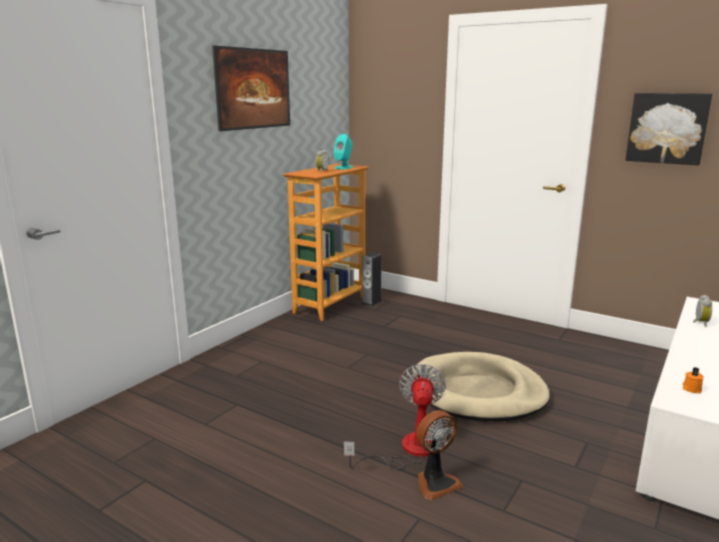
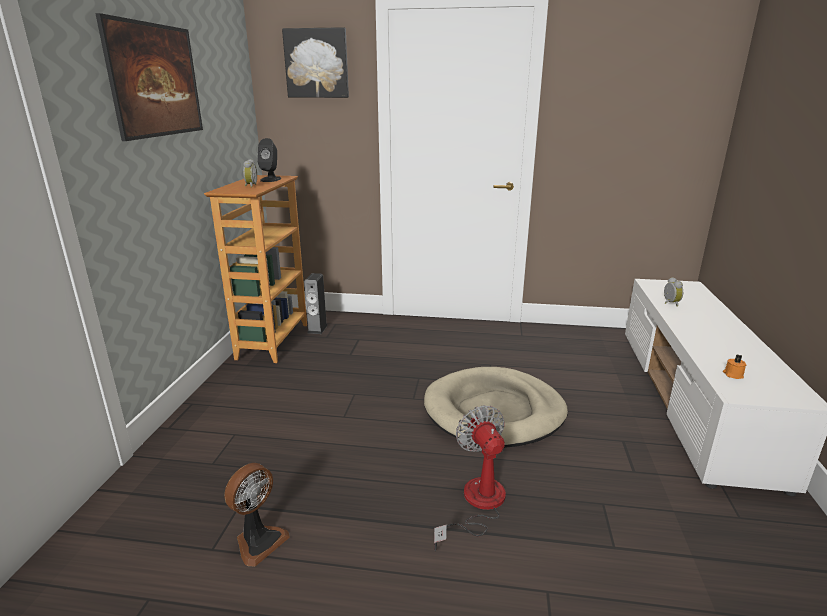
camera: 25 degrees left, 5 degrees up
turquoise speaker [333,134,353,169] -> black speaker [257,138,281,182]
fan [417,410,463,500] -> fan moved to [224,463,290,566]
picture [625,93,713,165] -> picture moved to [282,27,349,98]

